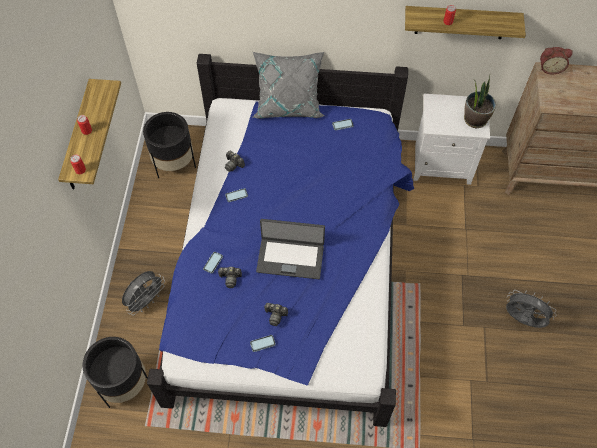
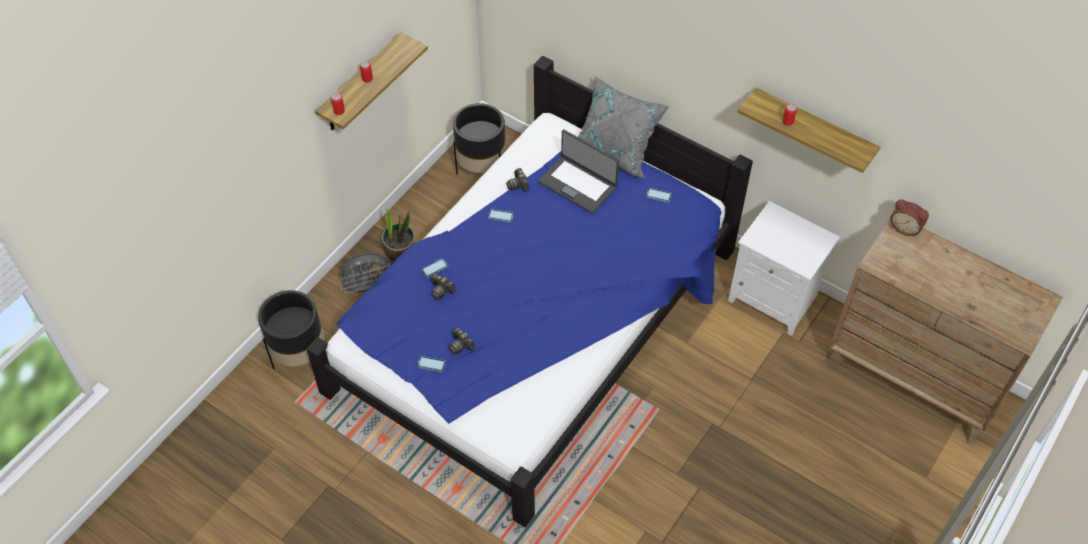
camera: 30 degrees right, 5 degrees down
laptop [256,219,325,279] -> laptop moved to [538,129,619,214]
potted plant [464,75,496,128] -> potted plant moved to [382,207,415,263]
grey fan [506,290,556,328] -> none

